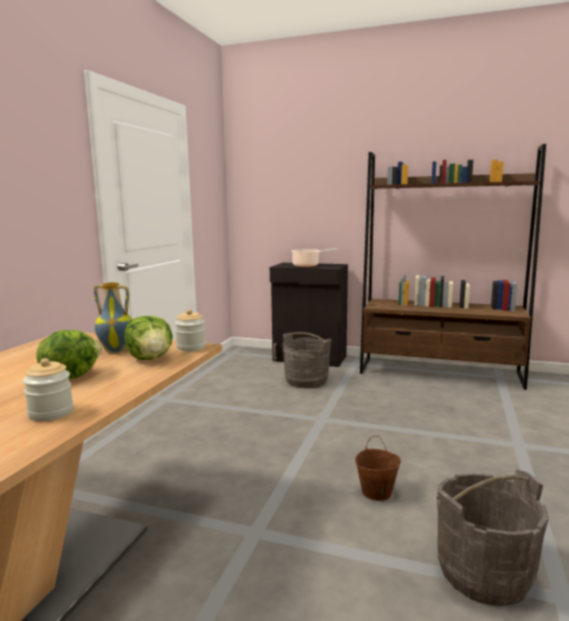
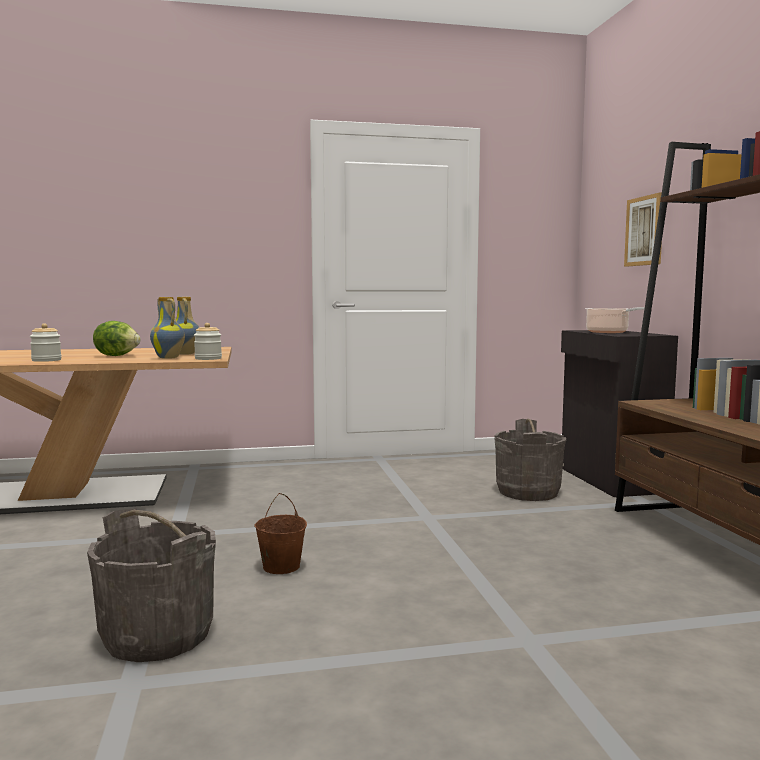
camera: 60 degrees right, 5 degrees down
lettuce [124,316,173,360] -> vase [150,297,185,359]
none -> picture [624,192,662,266]

